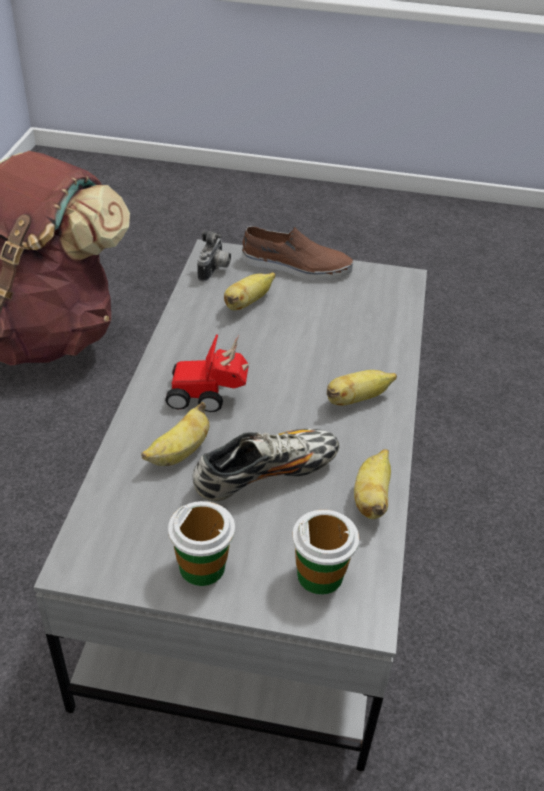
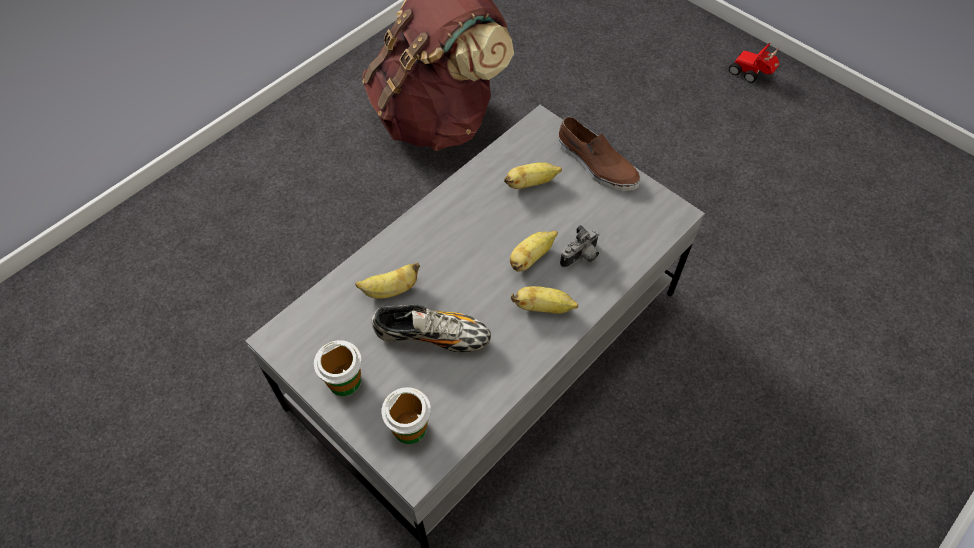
camera: 35 degrees right, 15 degrees up
toy car [165,334,249,412] -> toy car moved to [729,43,780,83]
camera [197,231,231,282] -> camera moved to [560,225,599,268]
banana [354,449,391,519] -> banana moved to [510,231,558,272]

